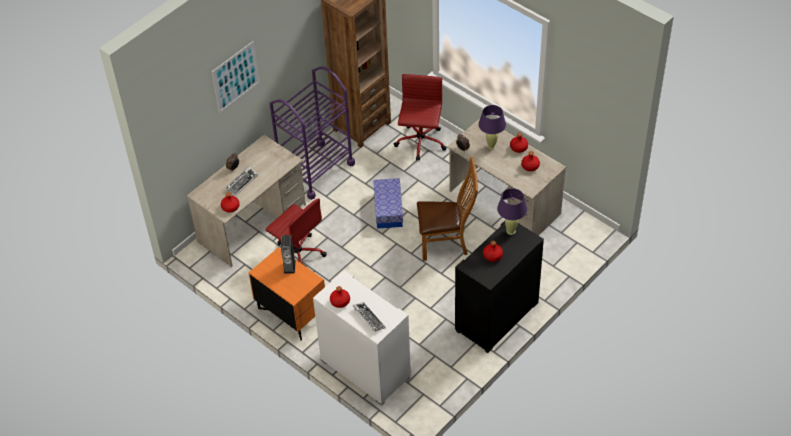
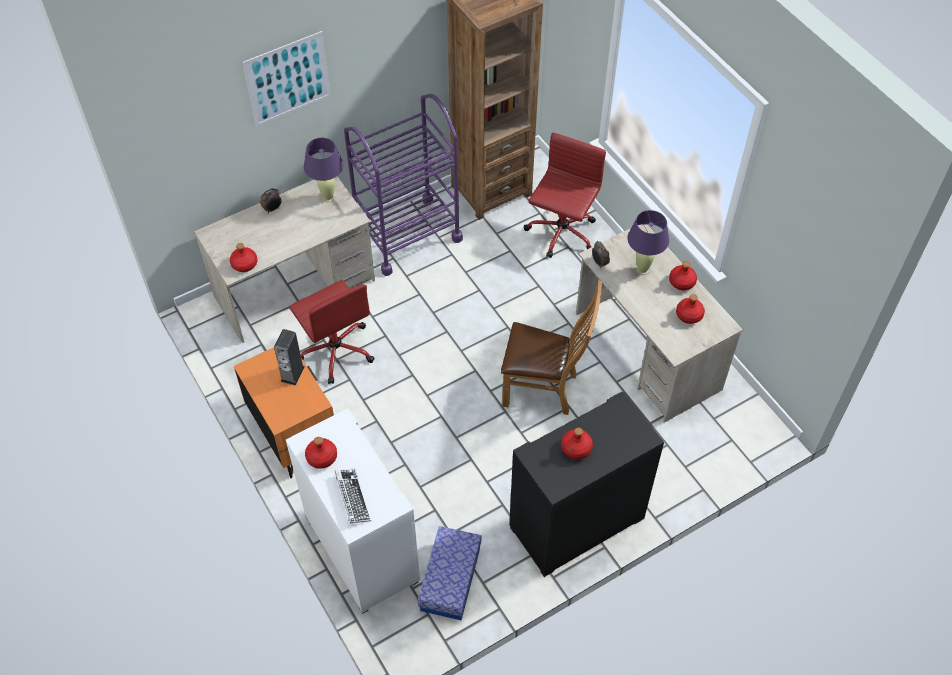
camera: 15 degrees right, 5 degrees up
keyboard [226,167,258,196] -> none
storage box [373,178,403,229] -> storage box moved to [418,526,481,621]
purple table lamp [497,188,527,235] -> purple table lamp moved to [304,138,344,202]

